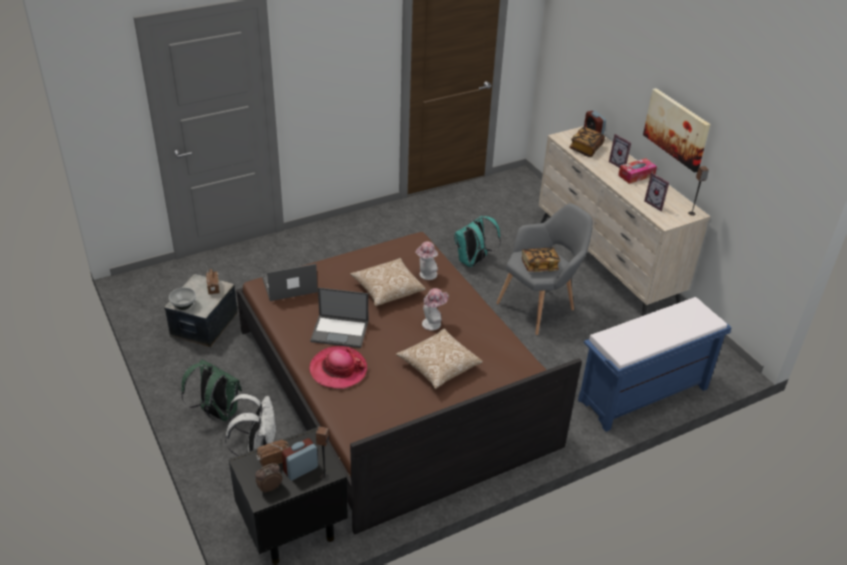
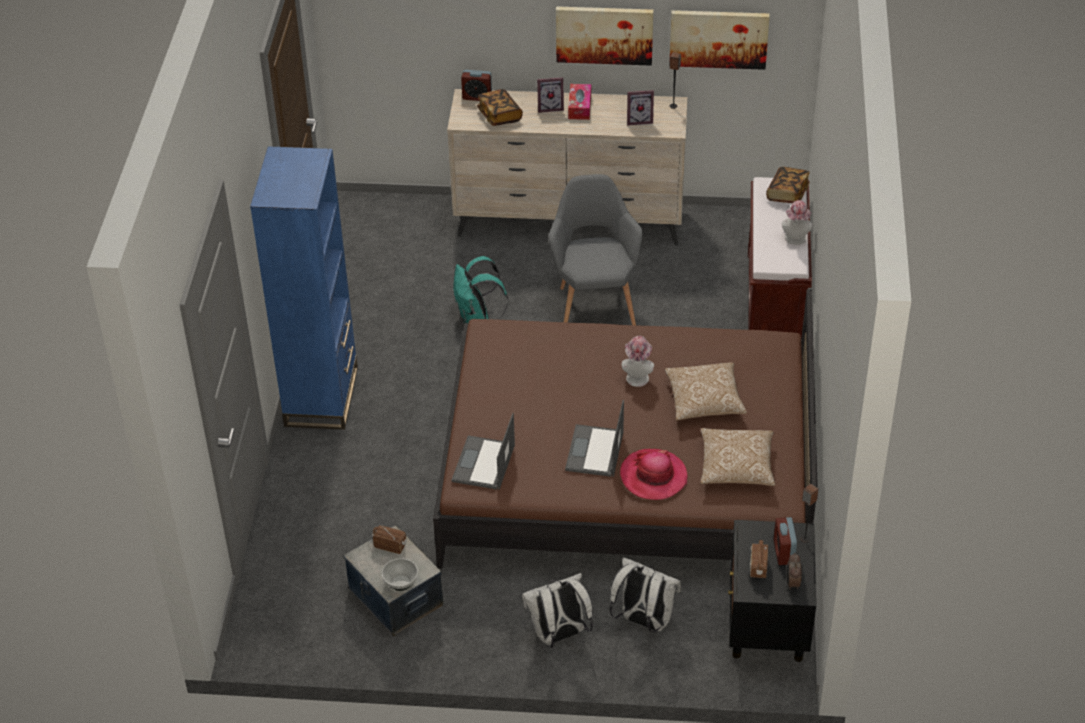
camera: 55 degrees left, 5 degrees up
green backpack [181,359,242,421] -> white backpack [522,573,593,648]
laptop [310,288,368,348] -> laptop turned 150 degrees clockwise [565,400,624,477]
pillow [350,258,426,306] -> pillow moved to [700,428,775,486]
hat [415,242,438,280] -> hat moved to [782,200,813,245]
book [522,248,560,272] -> book moved to [766,167,810,203]
blue bench [578,297,732,432] -> brown bench [748,177,812,338]
none -> blue bookcase [250,146,358,430]
none -> picture [669,10,770,70]

